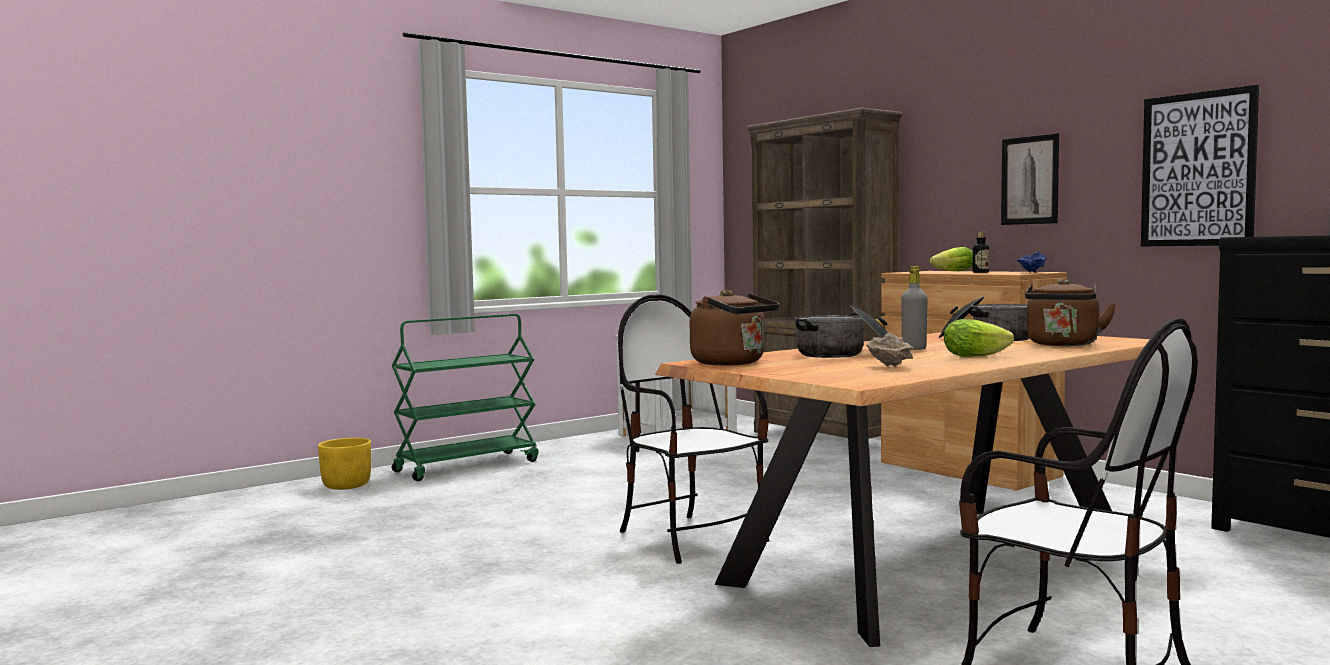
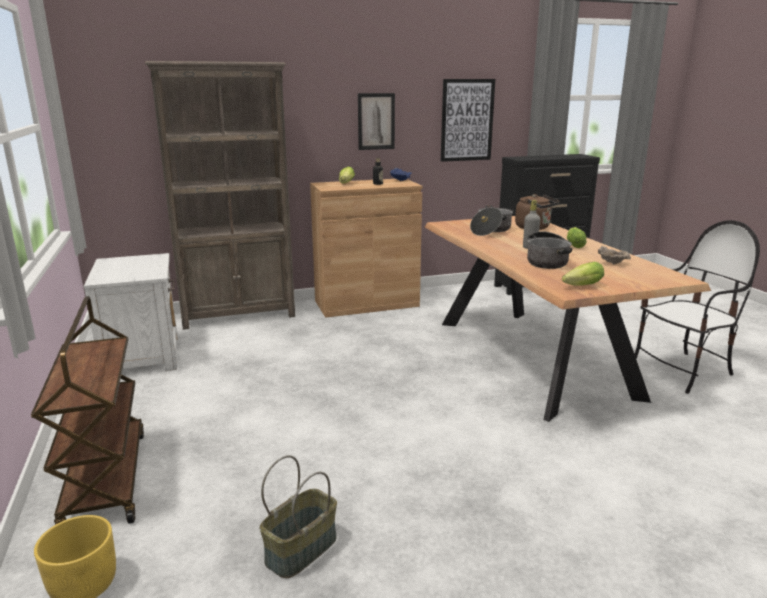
camera: 70 degrees left, 15 degrees up
green cart [392,314,539,481] -> brown cart [31,296,144,525]
chair [618,294,770,564] -> none
brown kettle [690,290,779,366] -> lettuce [562,262,604,285]
none -> basket [260,455,337,578]

